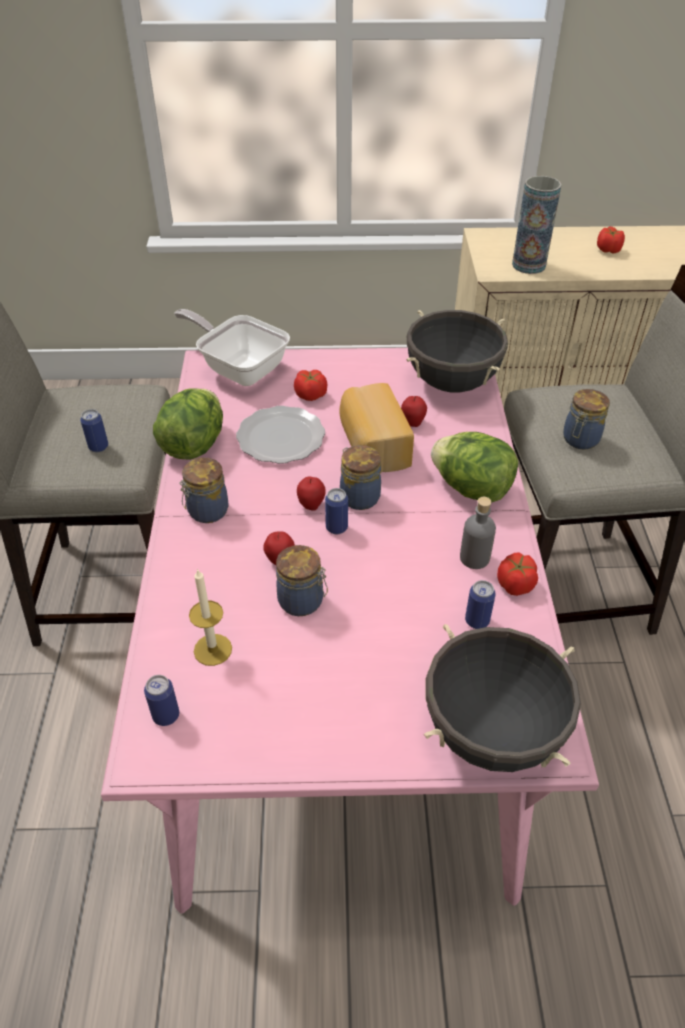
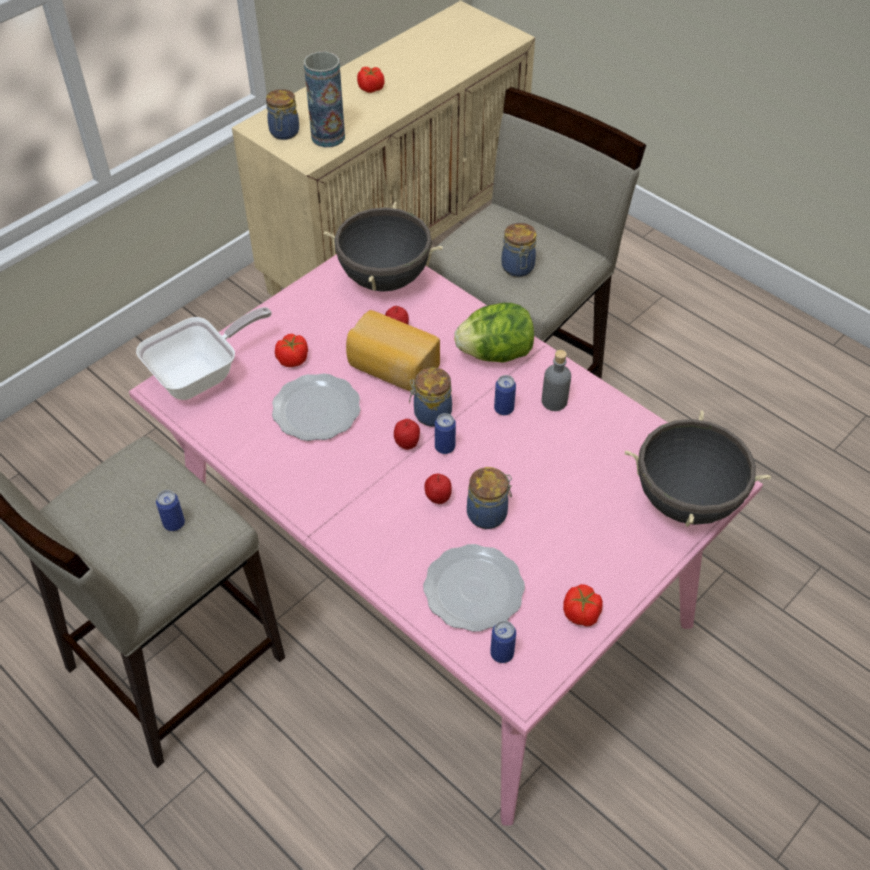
camera: 45 degrees left, 5 degrees up
lettuce [153,388,223,460] -> none
frying pan [174,309,290,386] -> frying pan turned 150 degrees clockwise [136,307,272,400]
jar [179,457,229,523] -> jar moved to [266,89,299,140]
candle [189,569,232,666] -> plate [423,544,525,632]
can [465,580,496,629] -> can moved to [494,375,516,415]
tomato [497,553,538,596] -> tomato moved to [563,584,603,626]

